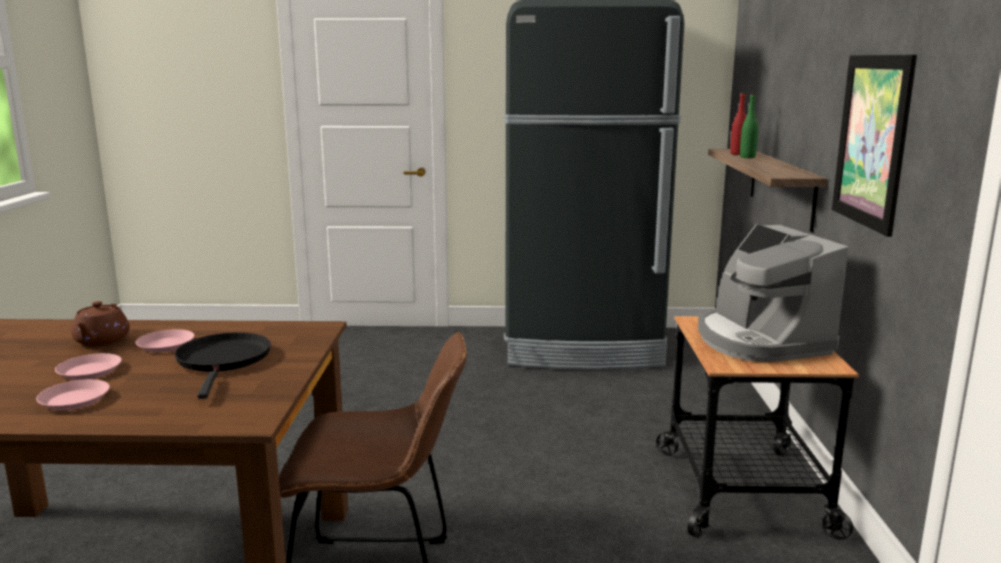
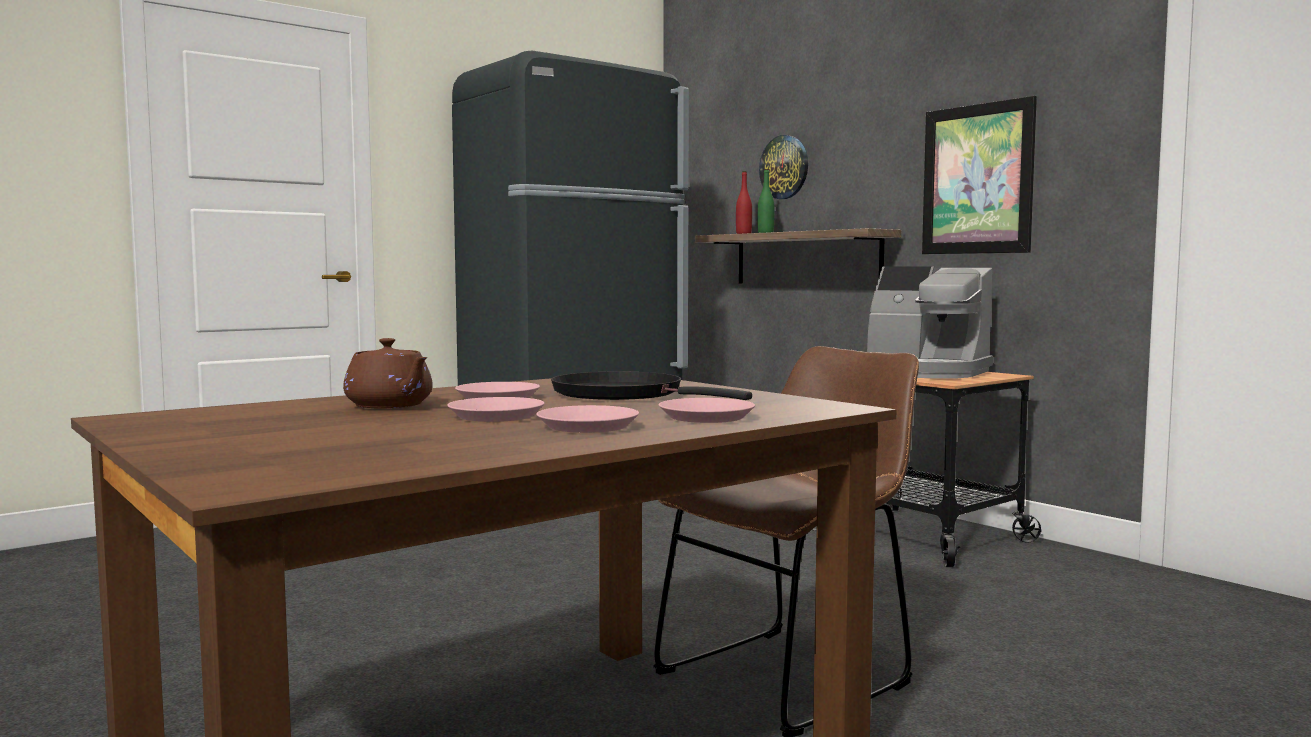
camera: 40 degrees left, 10 degrees down
none -> pink plate [659,398,755,423]
none -> wall clock [759,135,808,199]

